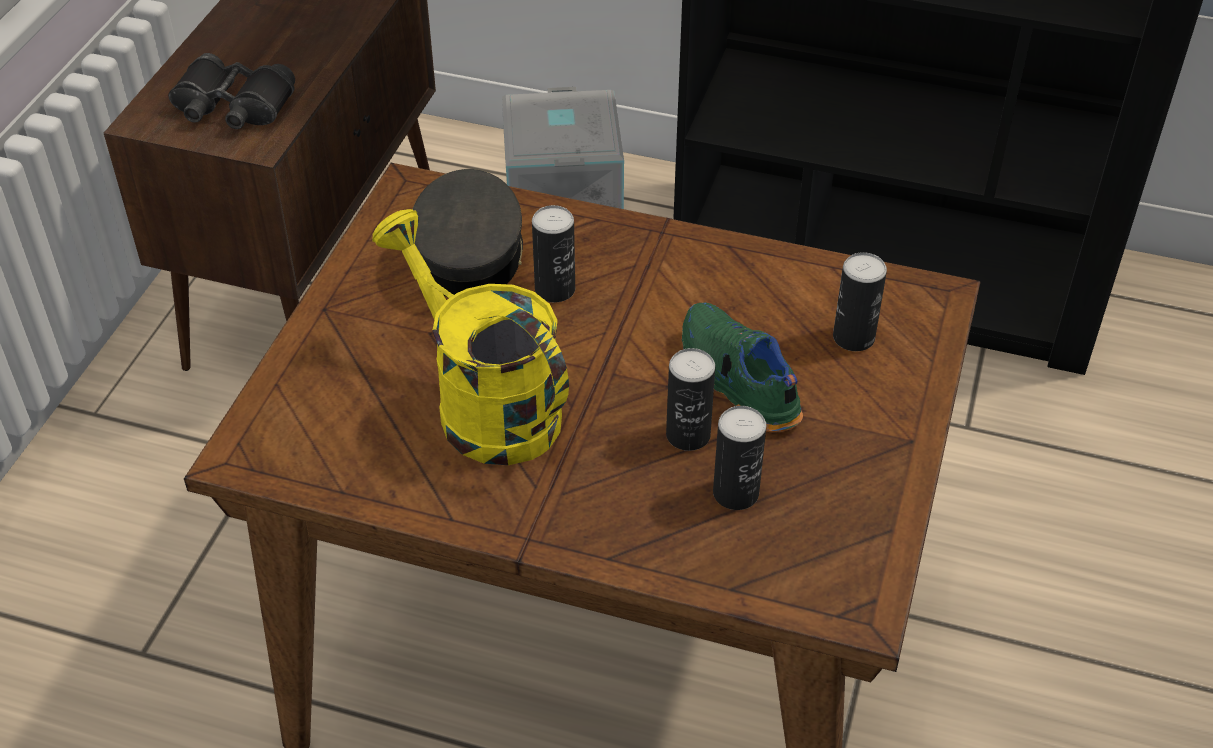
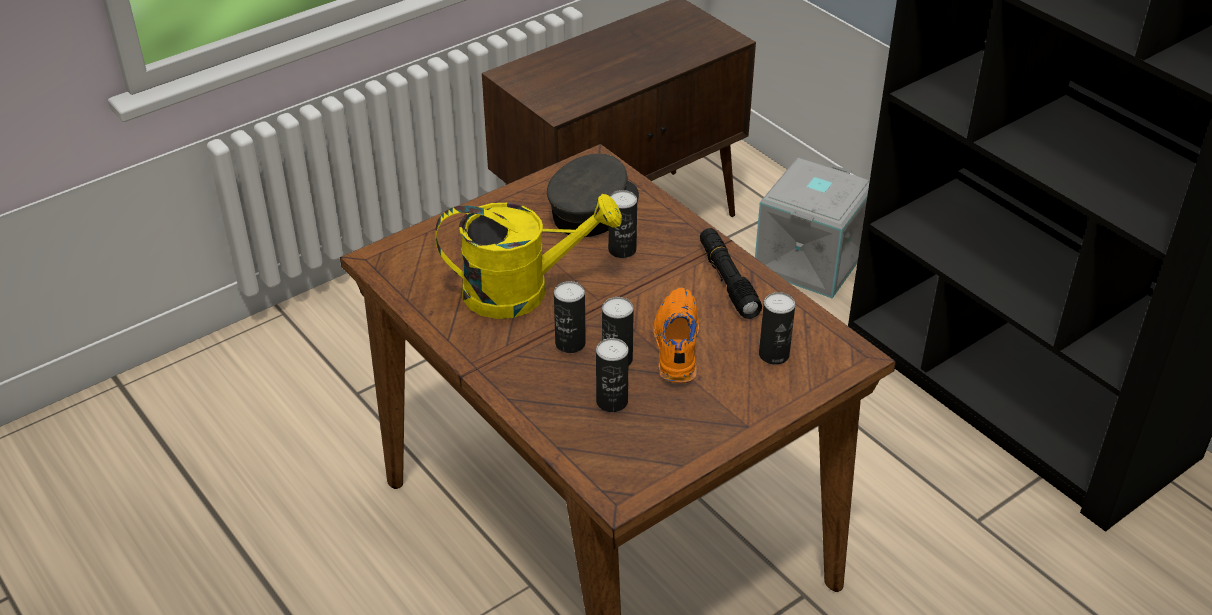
camera: 35 degrees right, 5 degrees down
black binoculars [168,53,295,129] -> none
yellow watering can [372,209,569,465] -> yellow watering can turned 90 degrees clockwise [435,194,622,319]
green shoe [682,303,803,432] -> orange shoe [653,288,699,383]
none -> can [554,281,586,353]
none -> black flashlight [700,228,762,319]

